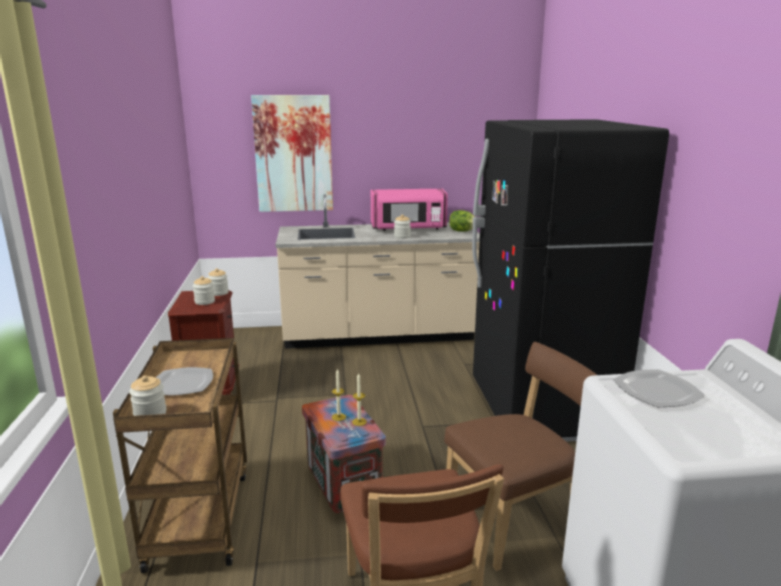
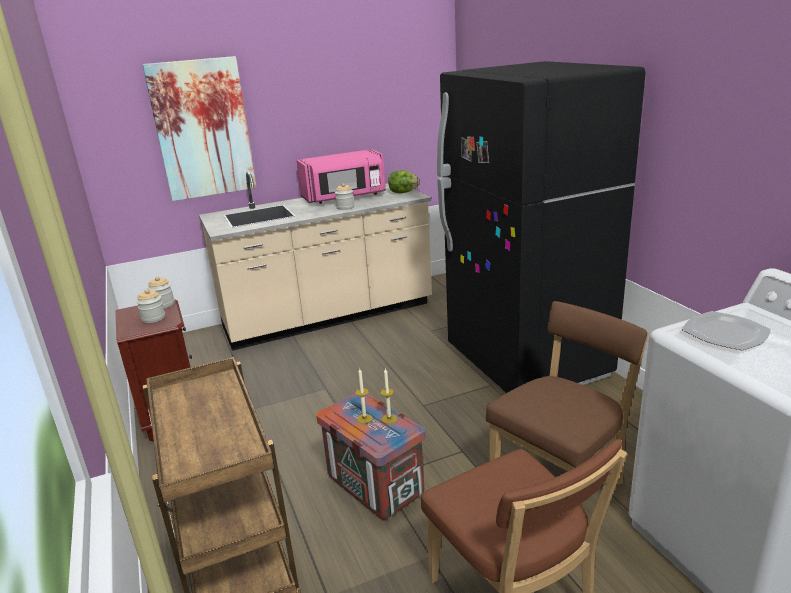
camera: 15 degrees left, 5 degrees up
jar [129,375,167,416] -> none
plate [156,367,213,396] -> none

